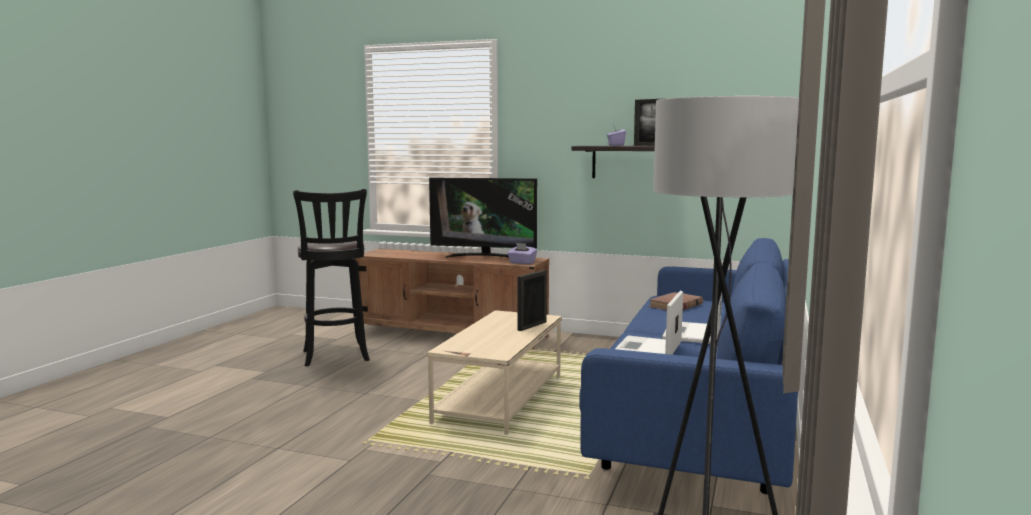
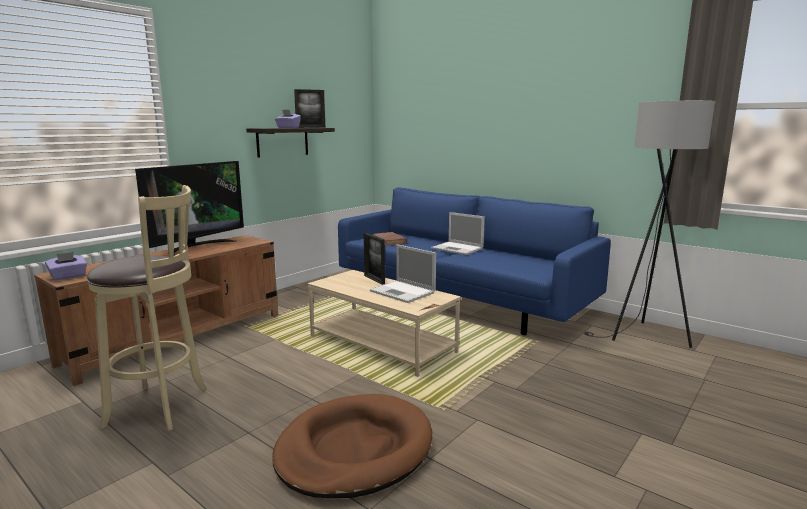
camera: 70 degrees left, 5 degrees up
black stool [293,189,370,367] -> beige stool [87,185,206,431]
purple tissue box [507,243,537,264] -> purple tissue box moved to [45,252,87,280]
laptop [615,291,683,355] -> laptop moved to [370,244,436,303]
none -> brown dog bed [272,394,432,498]

